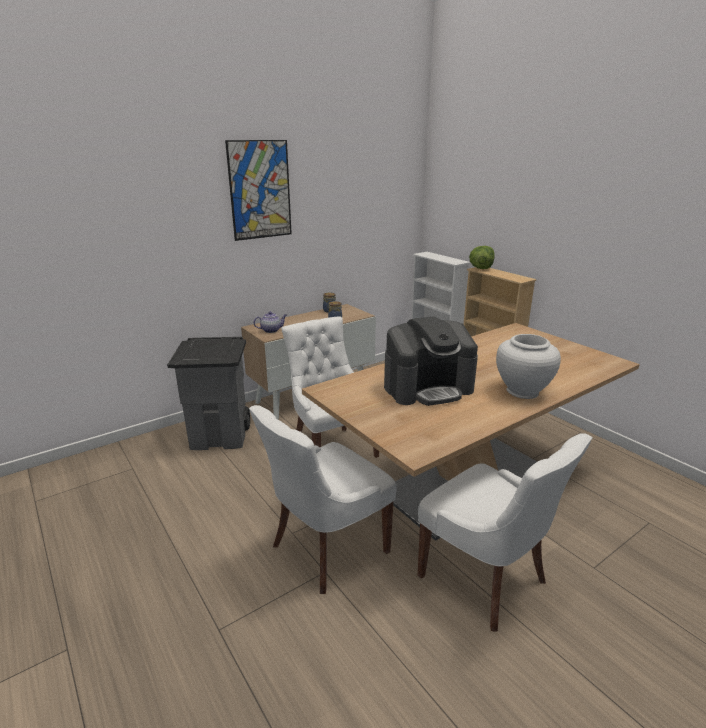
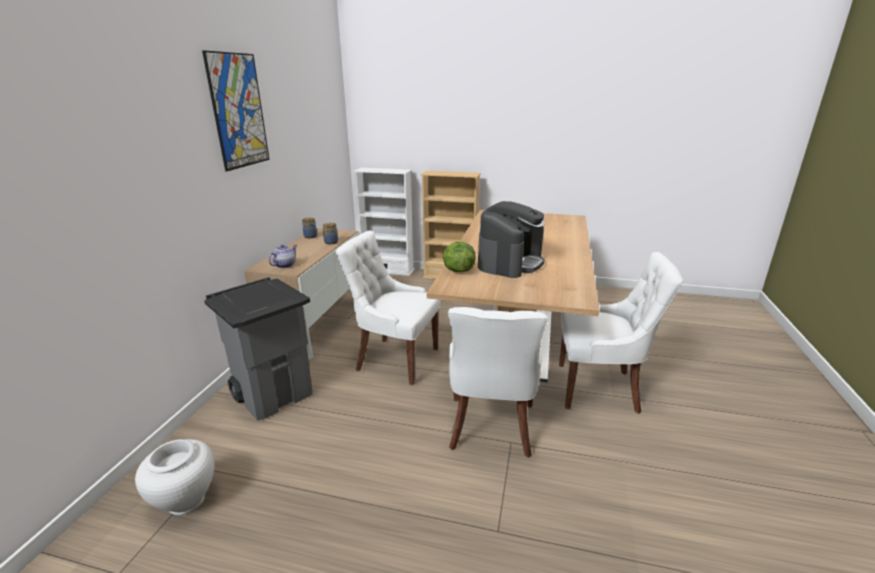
camera: 40 degrees left, 0 degrees up
lettuce [469,246,494,269] -> lettuce moved to [443,242,476,272]
white vase [496,334,561,399] -> white vase moved to [135,439,214,515]

